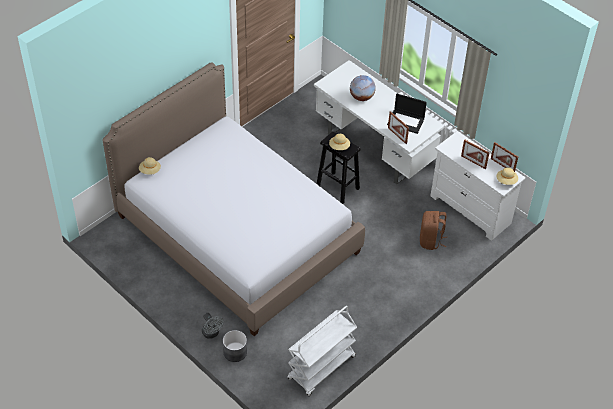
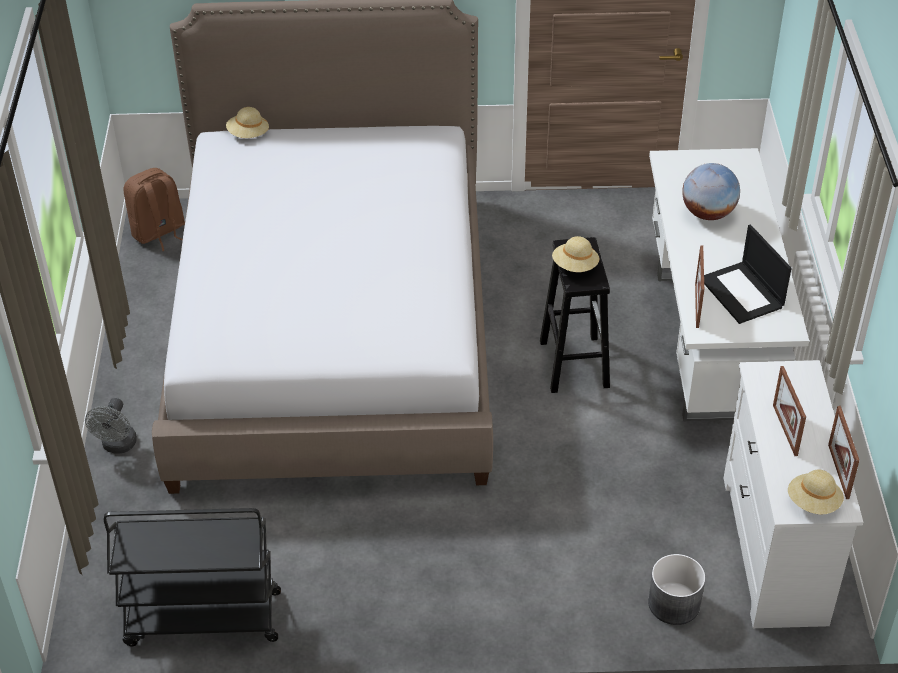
camera: 45 degrees right, 5 degrees down
grey planter [223,330,247,362] -> grey planter moved to [648,554,705,625]
white cart [288,306,357,396] -> black cart [104,508,281,646]
brown backpack [420,211,447,250] -> brown backpack moved to [124,168,185,251]

